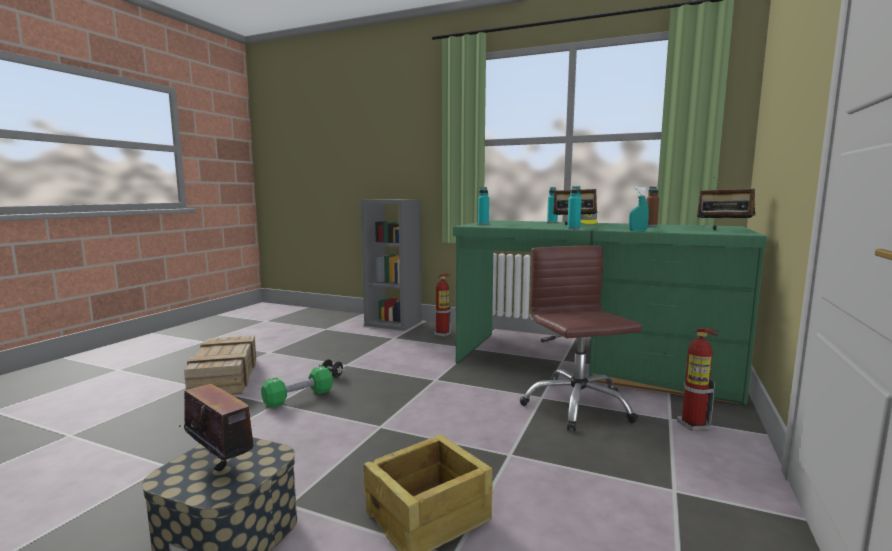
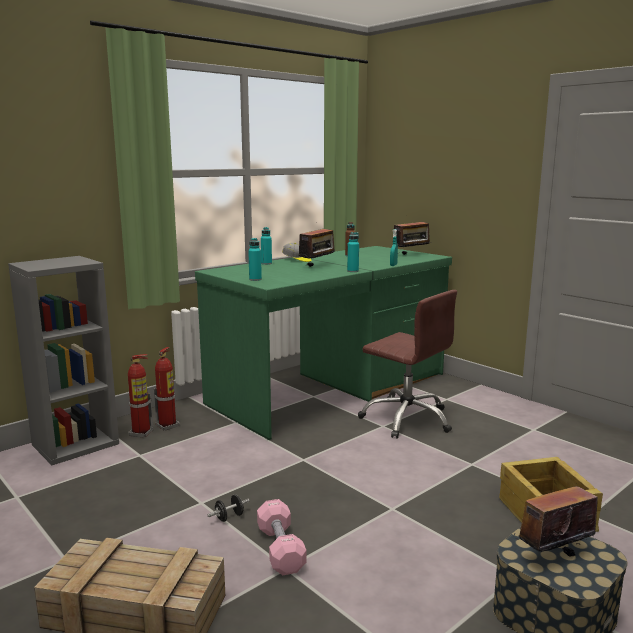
camera: 65 degrees left, 5 degrees up
green dumbbell [261,366,333,408] -> pink dumbbell [257,499,307,575]
brown office chair [520,246,642,431] -> brown office chair turned 150 degrees counterclockwise [358,290,457,439]
fire extinguisher [677,328,719,431] -> fire extinguisher moved to [128,354,154,438]

